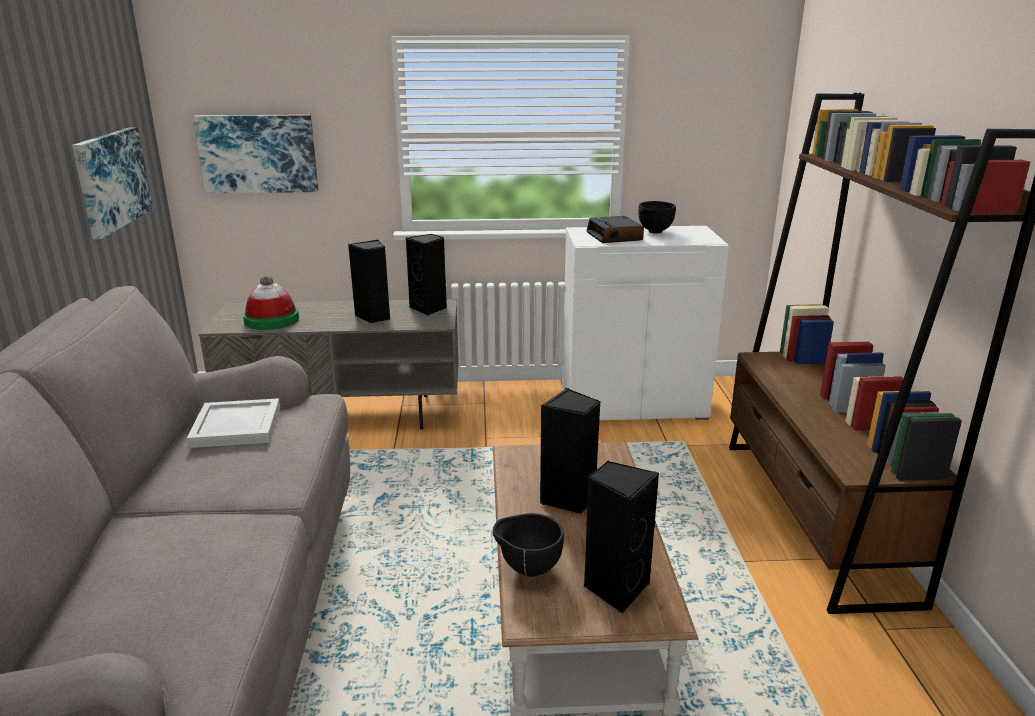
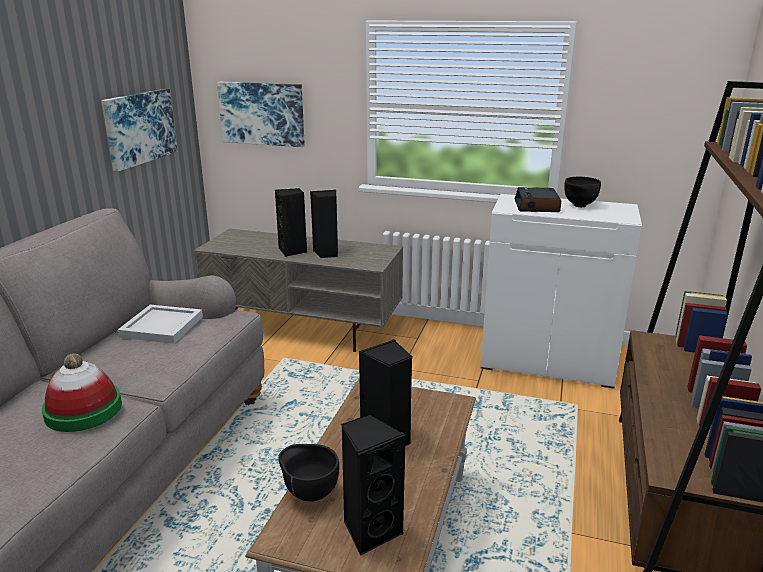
camera: 20 degrees right, 0 degrees up
hat [243,275,299,330] -> hat moved to [42,353,122,432]
black speaker [406,234,447,316] -> black speaker moved to [275,188,307,257]

